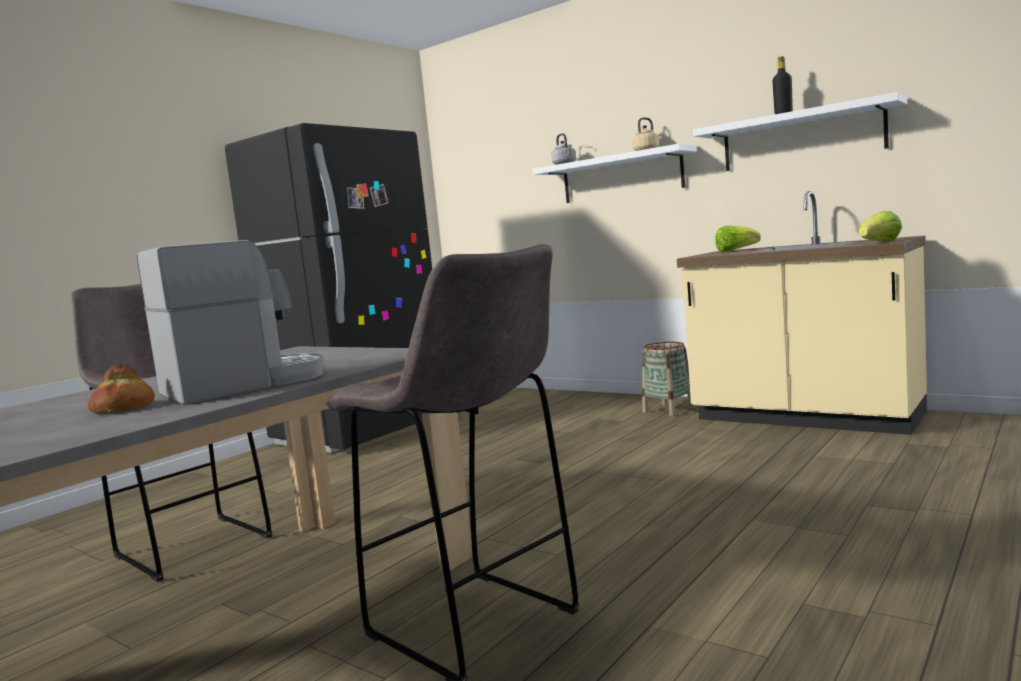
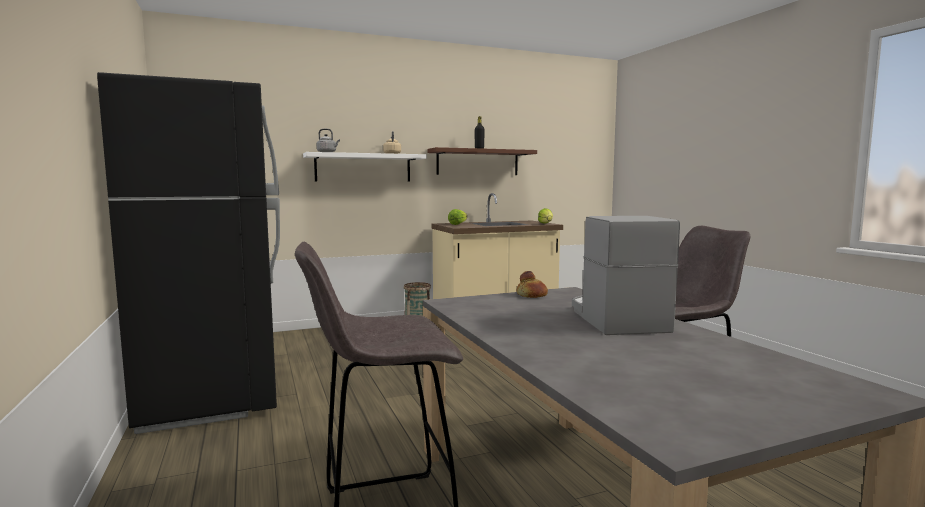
camera: 60 degrees left, 0 degrees up
bread [88,364,155,414] -> bread moved to [517,271,548,298]
white shelf [693,92,907,171] -> brown shelf [427,147,537,175]

